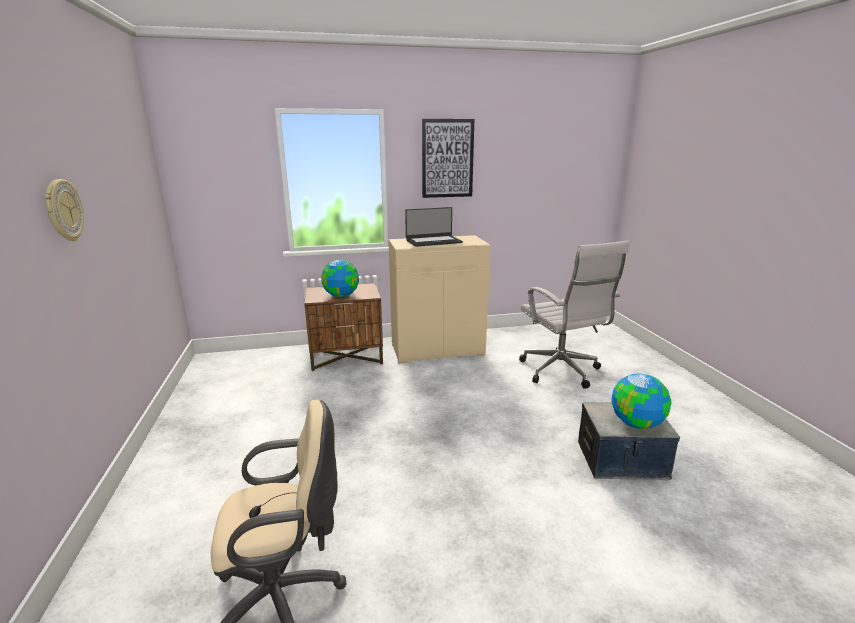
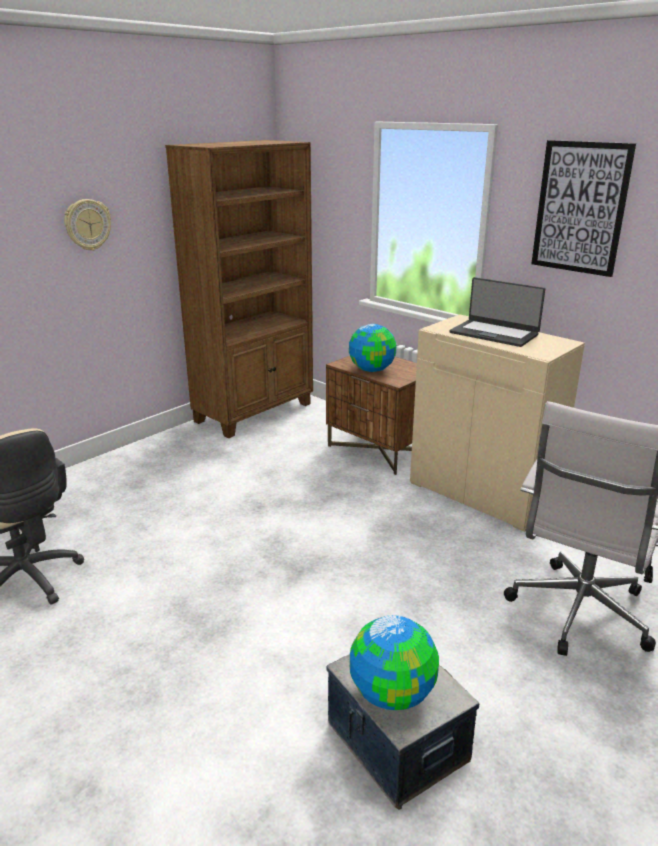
camera: 55 degrees right, 5 degrees up
none -> brown bookcase [165,140,313,438]

